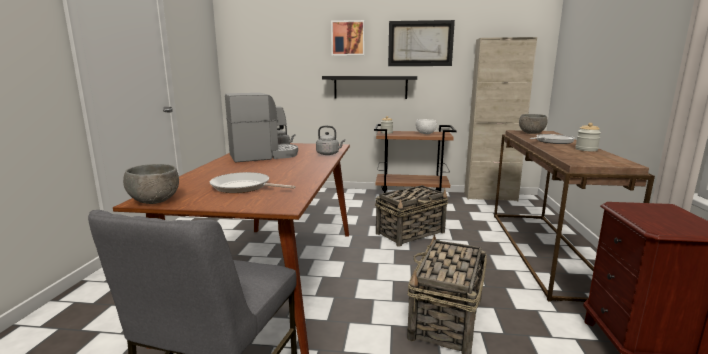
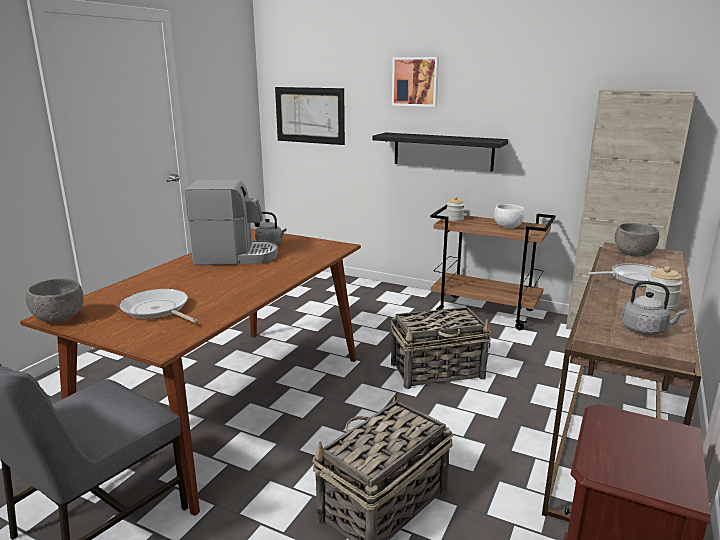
camera: 20 degrees right, 5 degrees up
grey kettle [316,126,345,155] -> grey kettle moved to [621,281,687,335]
picture [388,20,455,66] -> picture moved to [275,87,345,145]

